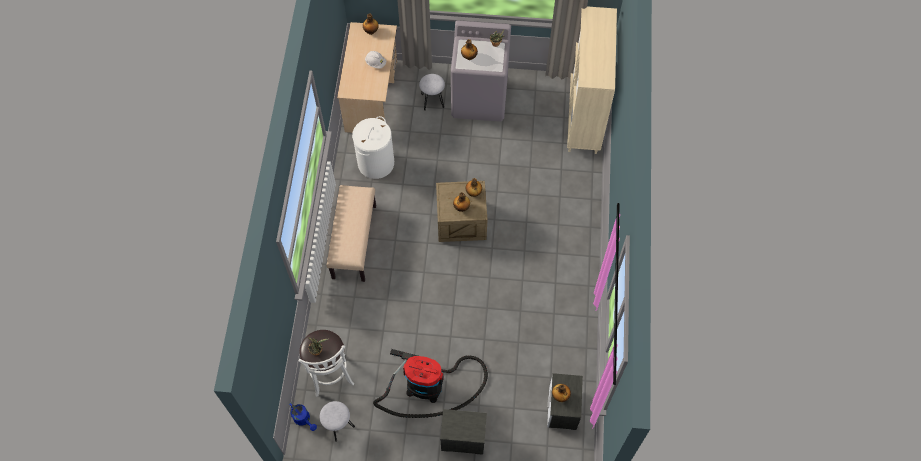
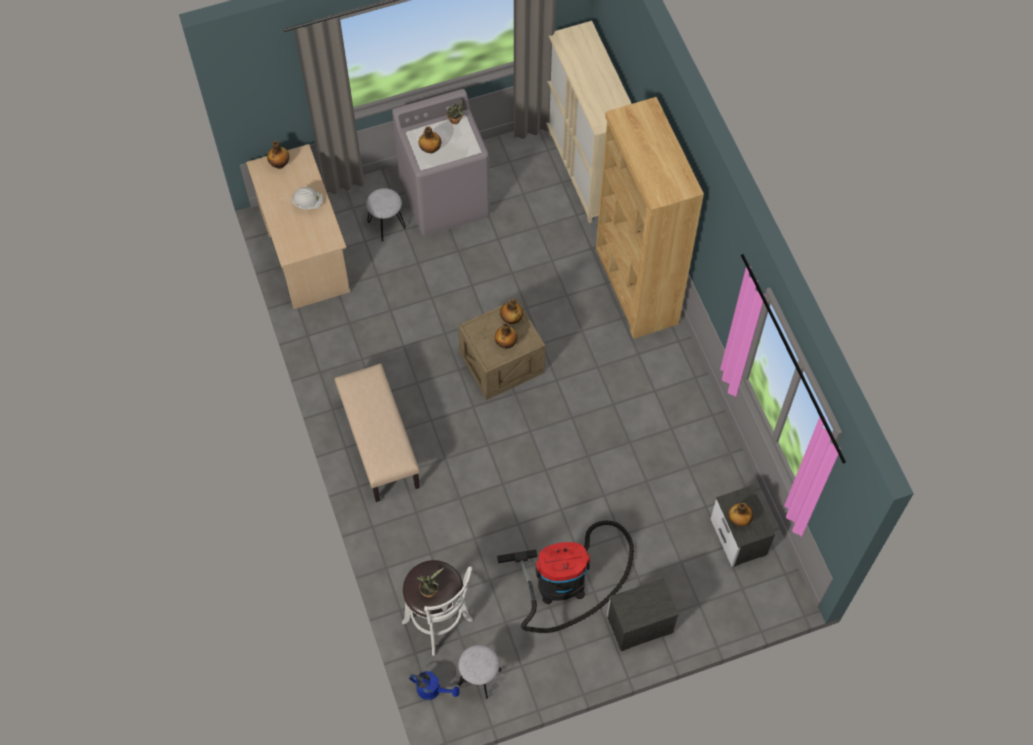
camera: 25 degrees left, 0 degrees up
white laundry basket [352,116,394,179] -> none
none -> brown bookcase [596,97,704,339]

